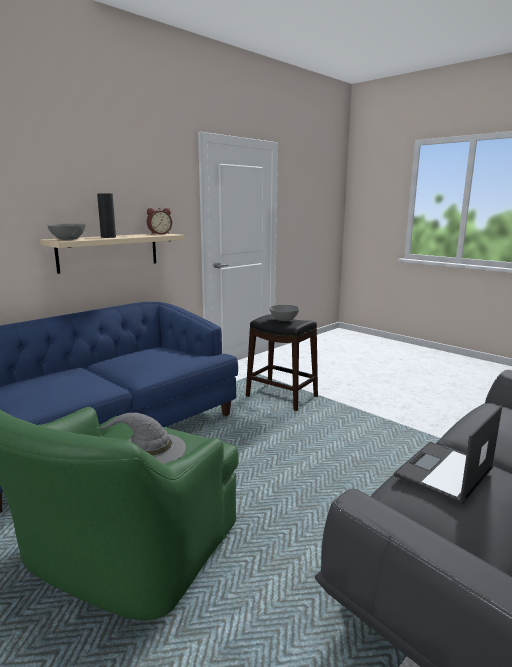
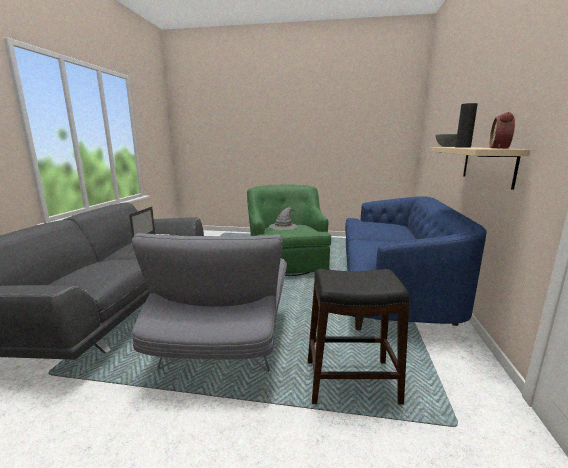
camera: 145 degrees right, 0 degrees up
grey bowl [270,305,299,321] -> none
none -> grey armchair [132,233,287,372]

